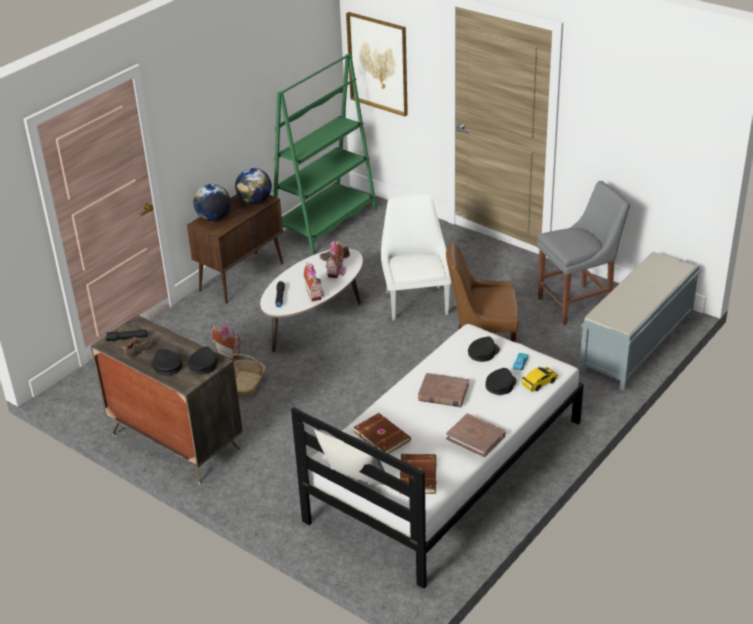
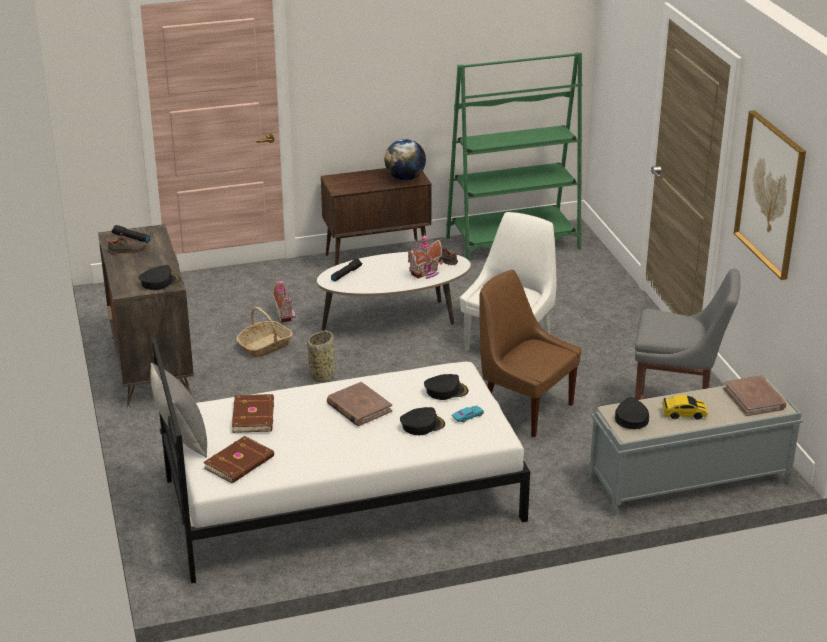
camera: 35 degrees right, 5 degrees down
black cap [151,349,183,376] -> black cap moved to [615,397,649,429]
globe [193,184,231,221] -> none
toy house [303,262,324,302] -> none
picture [346,12,408,116] -> picture moved to [734,110,806,280]
brown book [446,413,506,457] -> brown book moved to [723,375,786,416]
toy car [521,366,558,392] -> toy car moved to [662,395,708,419]
none -> basket [307,330,336,384]

